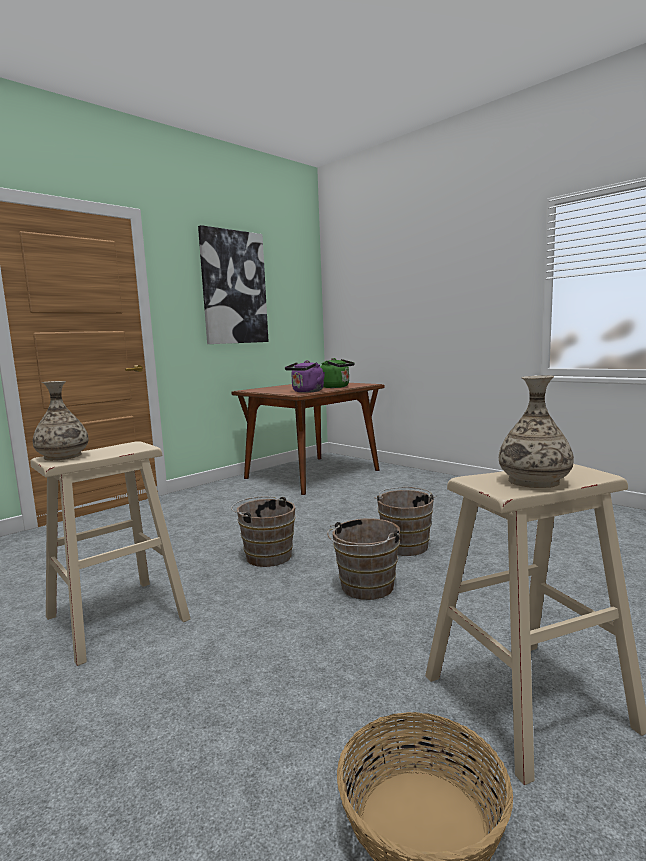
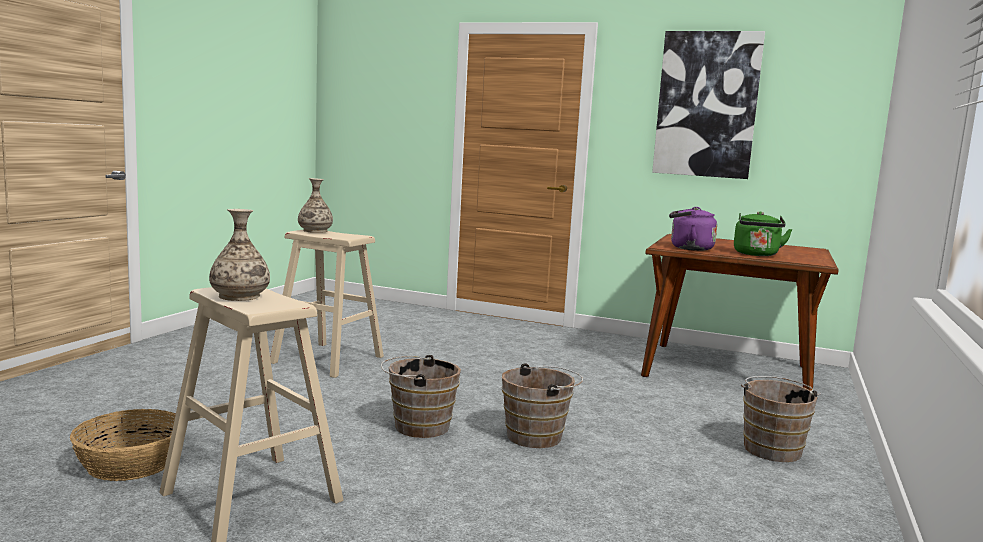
camera: 65 degrees right, 0 degrees up
brown bucket [231,496,295,567] -> brown bucket moved to [741,376,821,462]

